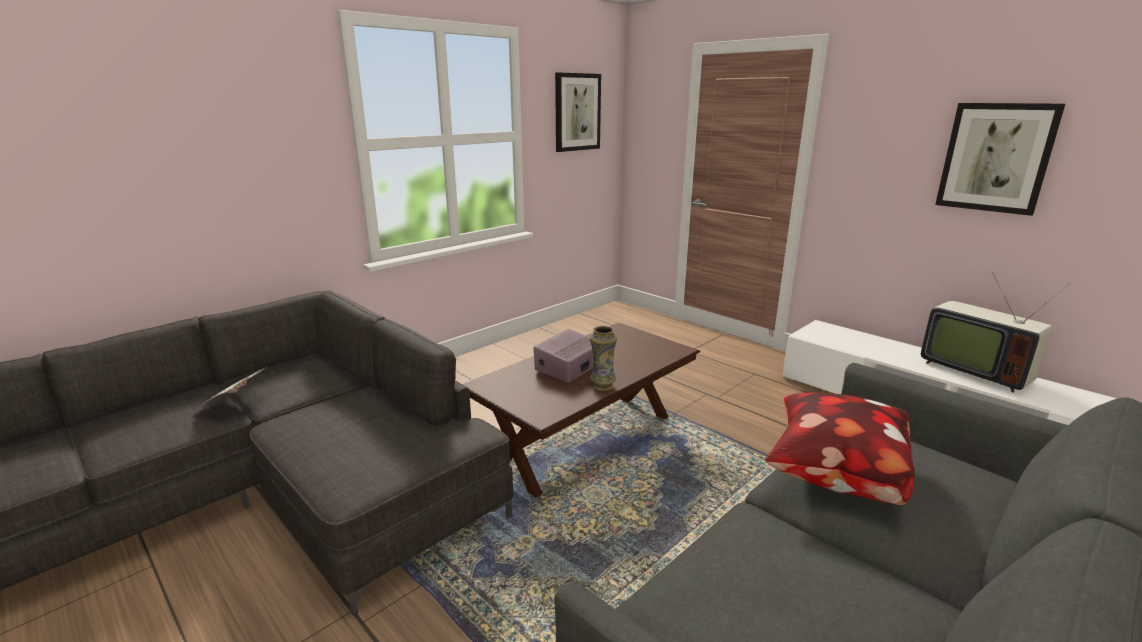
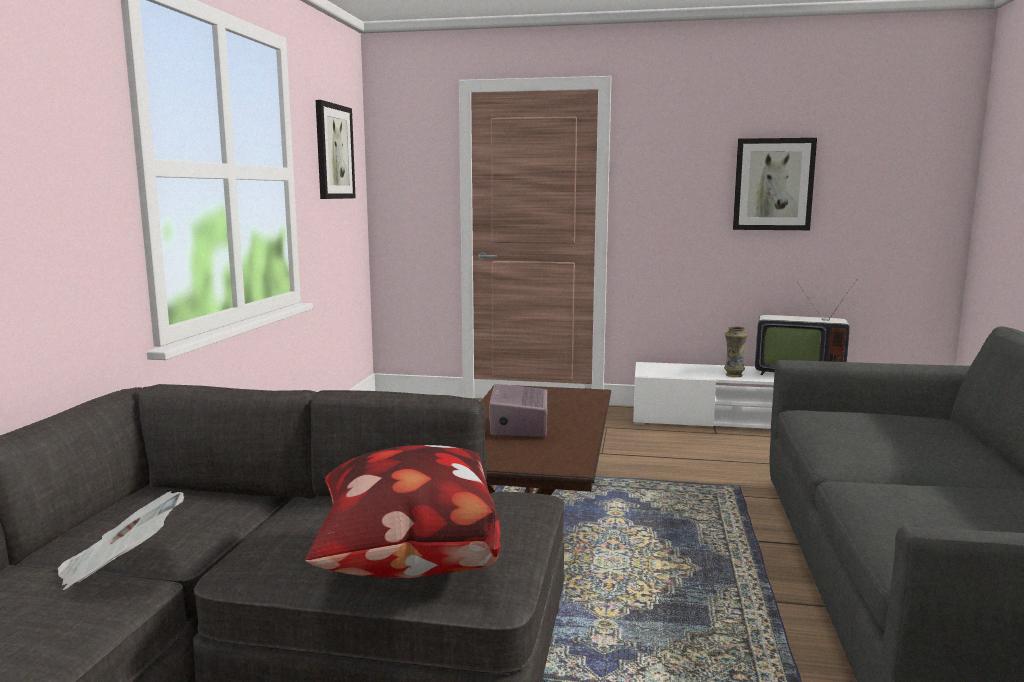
camera: 35 degrees left, 10 degrees down
vase [590,326,617,391] -> vase moved to [724,327,747,377]
pillow [765,393,915,505] -> pillow moved to [305,445,500,578]

